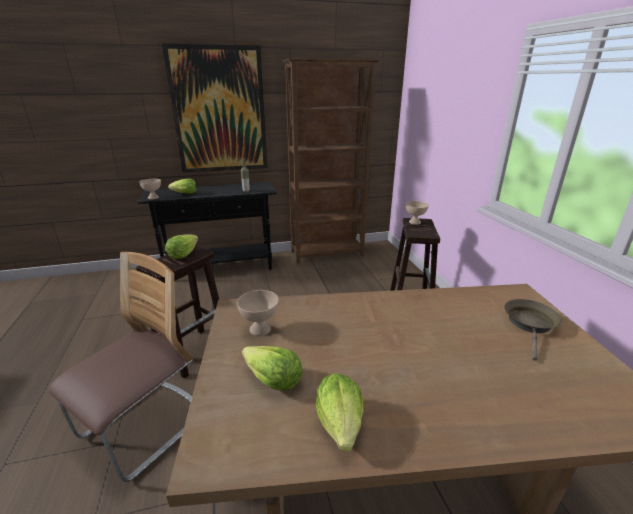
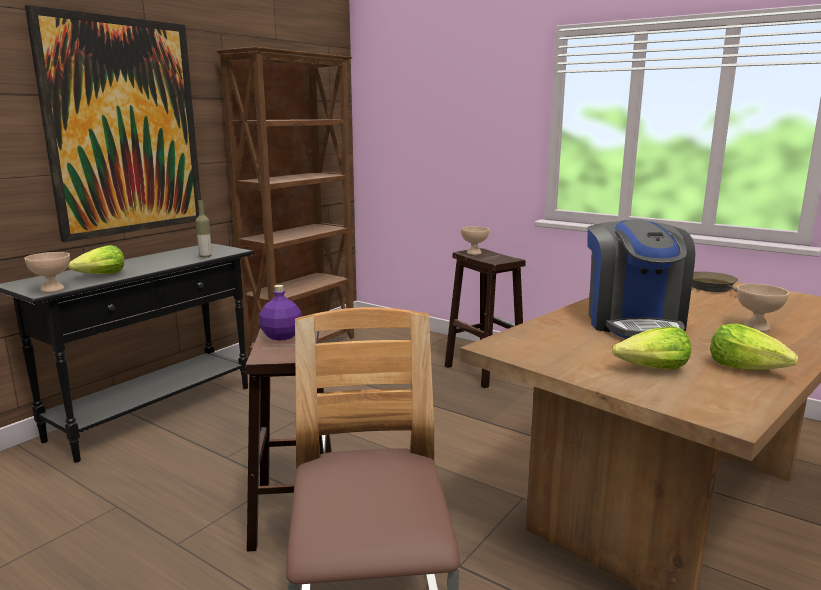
camera: 40 degrees left, 10 degrees down
lettuce [165,234,198,259] -> purple bottle [259,285,302,341]
beige bowl [237,290,279,336] -> beige bowl moved to [737,284,789,332]
none -> coffee machine [588,219,695,339]

